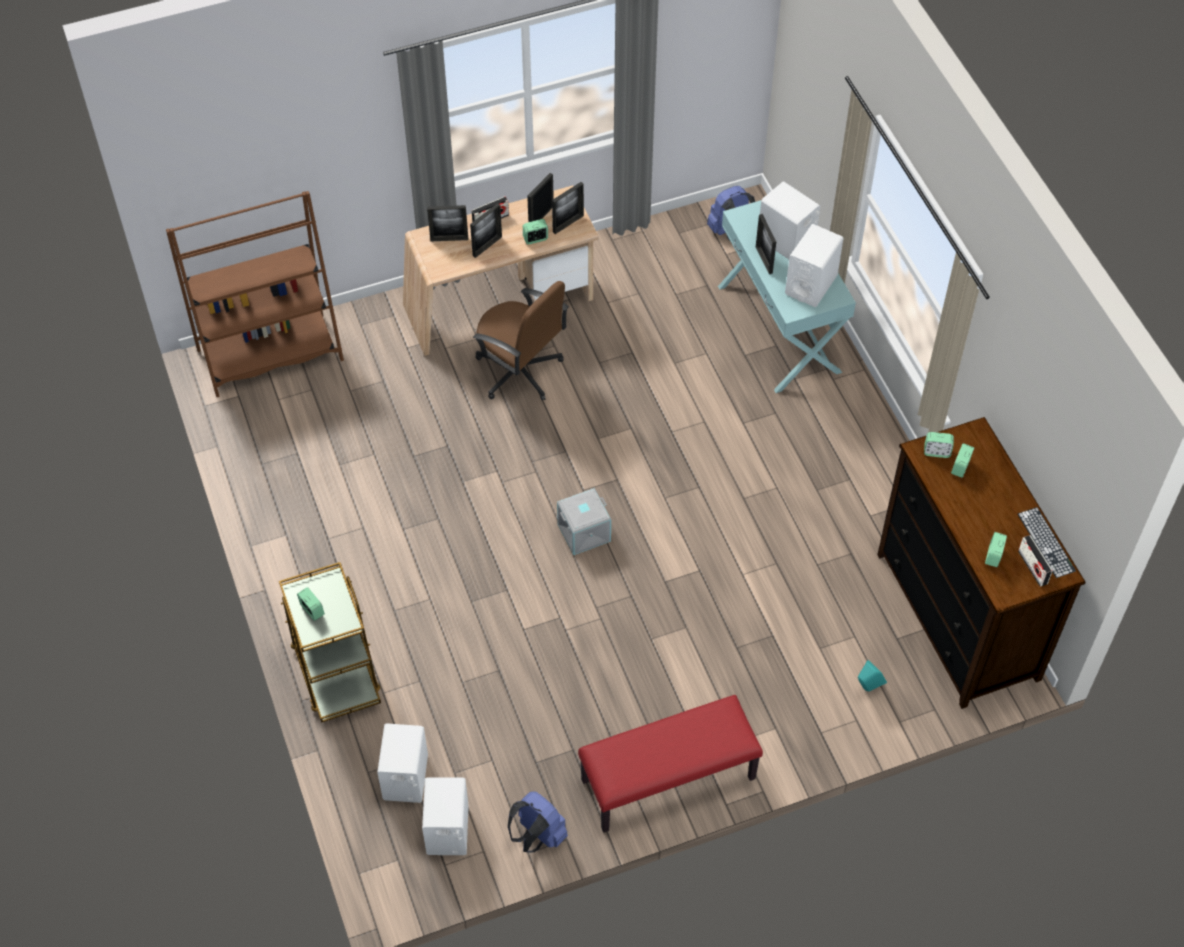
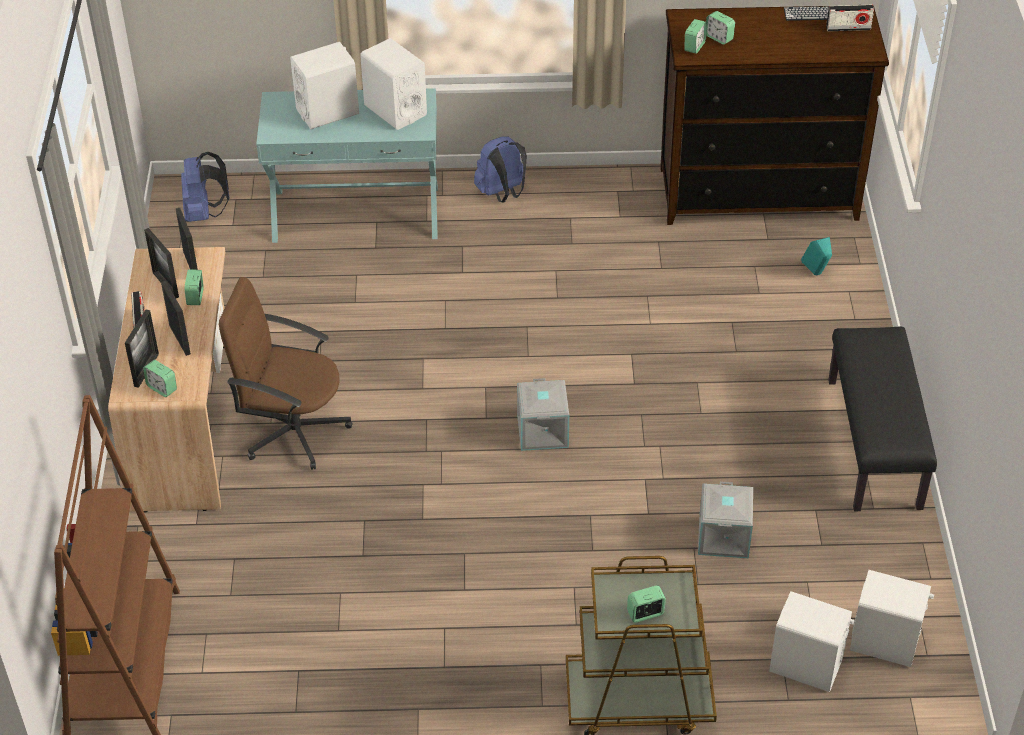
camera: 70 degrees left, 10 degrees down
brown office chair [473,281,569,401] -> brown office chair turned 135 degrees counterclockwise [219,277,352,470]
blue backpack [508,791,568,852] -> blue backpack moved to [474,136,527,203]
red bench [578,695,763,833] -> black bench [828,326,937,511]
picture frame [756,214,776,274] -> none
alarm clock [985,532,1007,567] -> alarm clock moved to [143,360,177,397]
none -> grey storage box [698,482,753,558]

